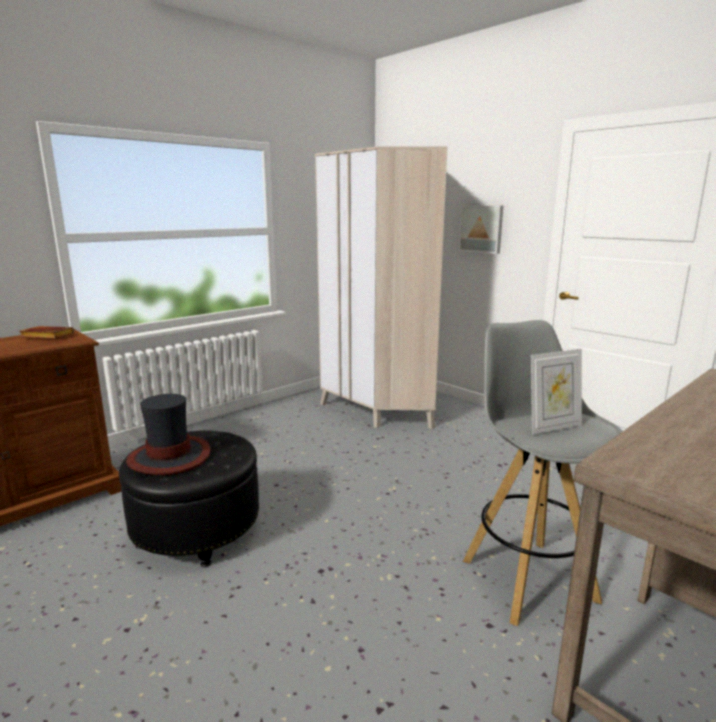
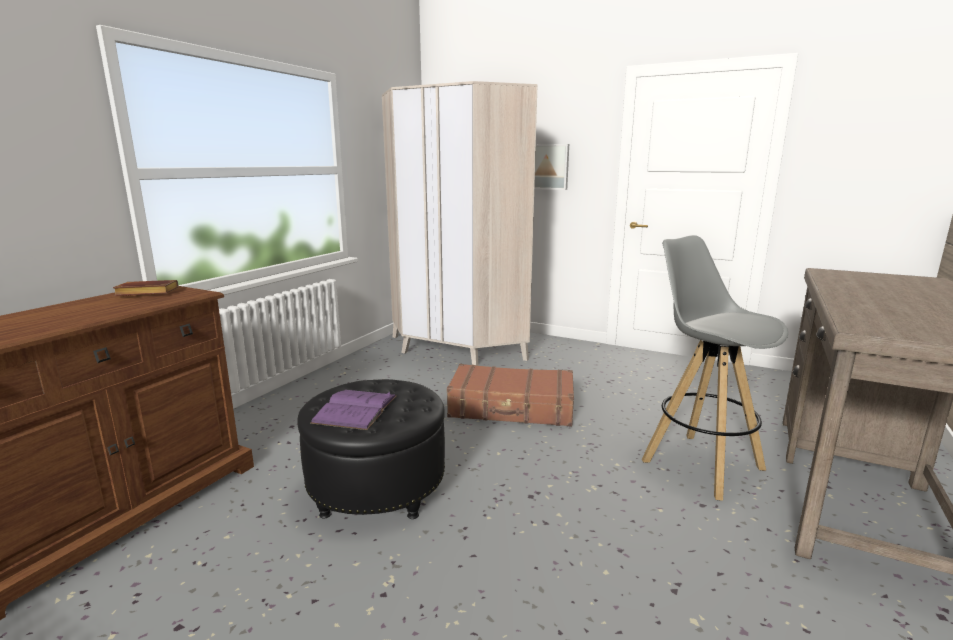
camera: 20 degrees left, 0 degrees up
hat [126,394,211,475] -> purple book [310,390,396,430]
picture frame [531,349,582,435] -> none
none -> brown suitcase [447,364,574,427]

